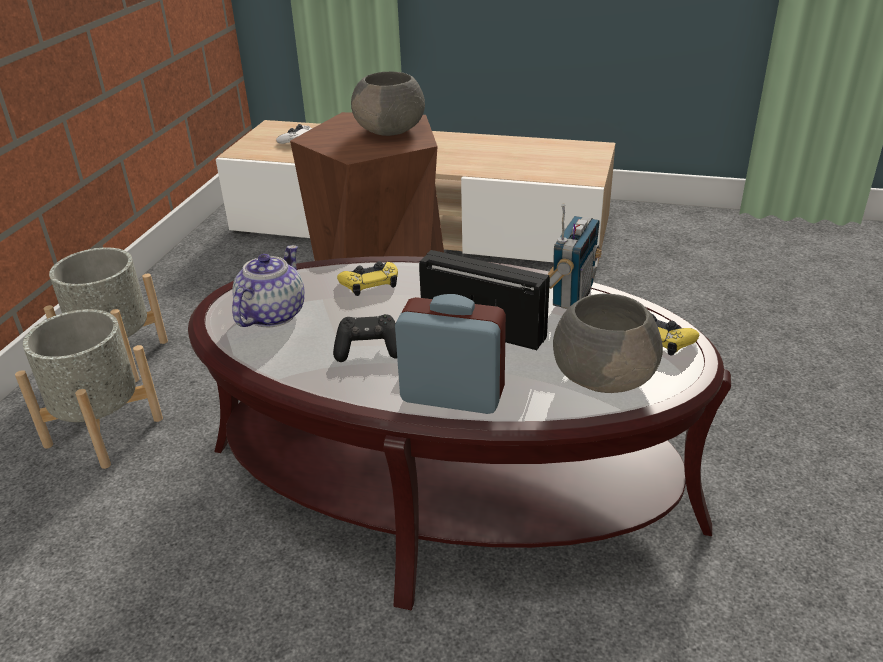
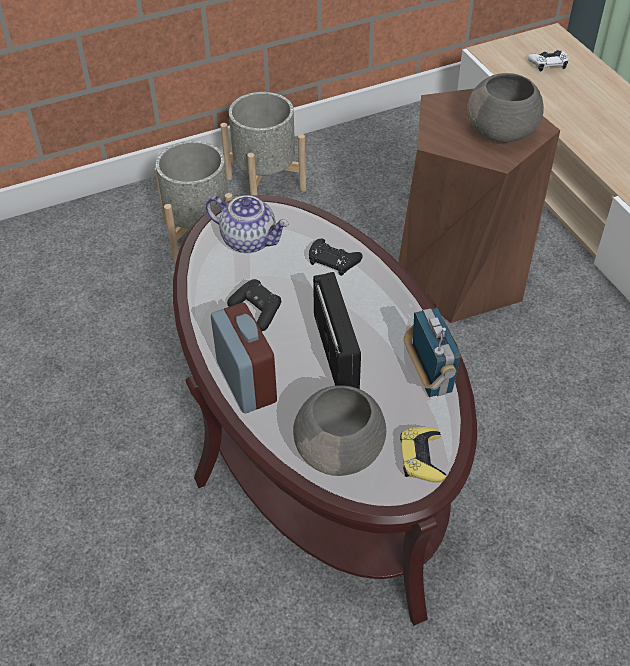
camera: 50 degrees right, 15 degrees up
teapot [232,245,305,327] -> teapot turned 45 degrees clockwise [206,195,289,253]
yellow game controller [337,261,398,296] -> black game controller [309,239,363,276]
radio [547,203,602,309] -> radio turned 90 degrees counterclockwise [403,308,461,397]

